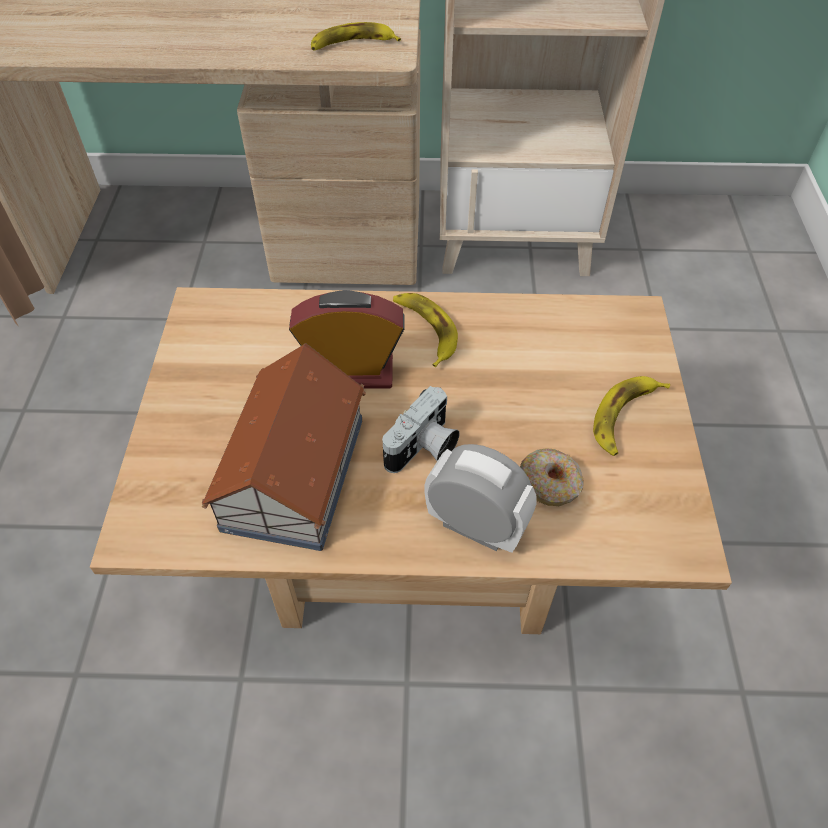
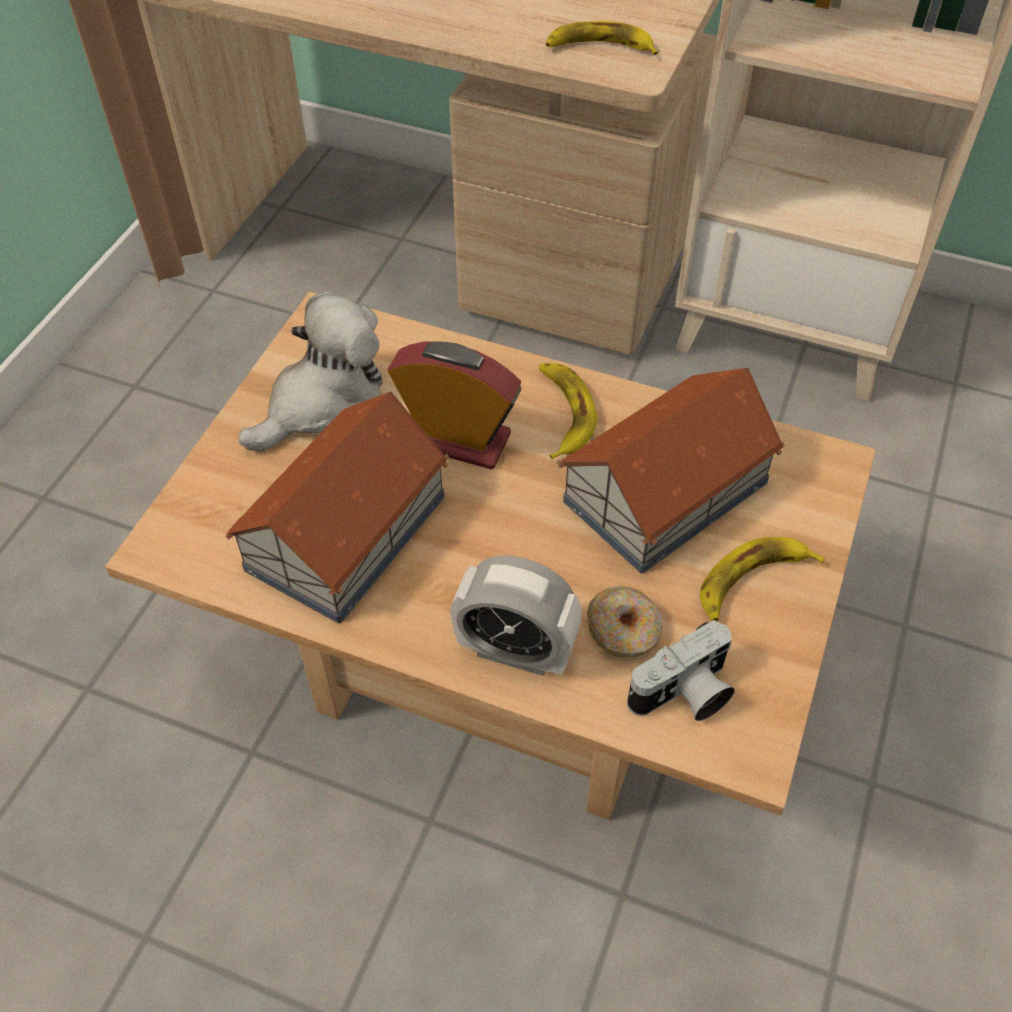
camera: 20 degrees right, 0 degrees up
camera [382,386,460,473] -> camera moved to [627,620,735,721]
alarm clock [424,444,536,553] -> alarm clock turned 150 degrees clockwise [450,555,582,676]
none -> plush toy [238,291,382,451]
none -> toy house [558,368,785,573]

